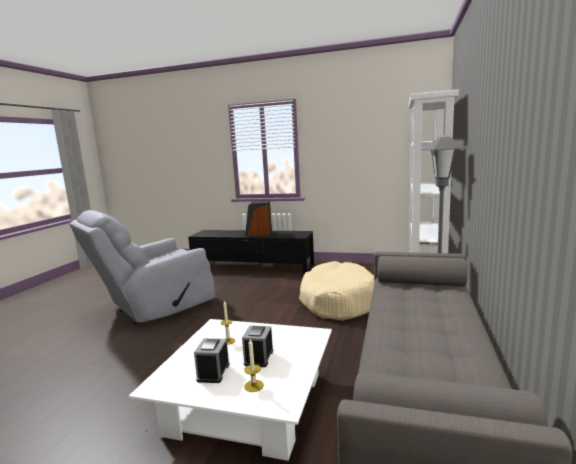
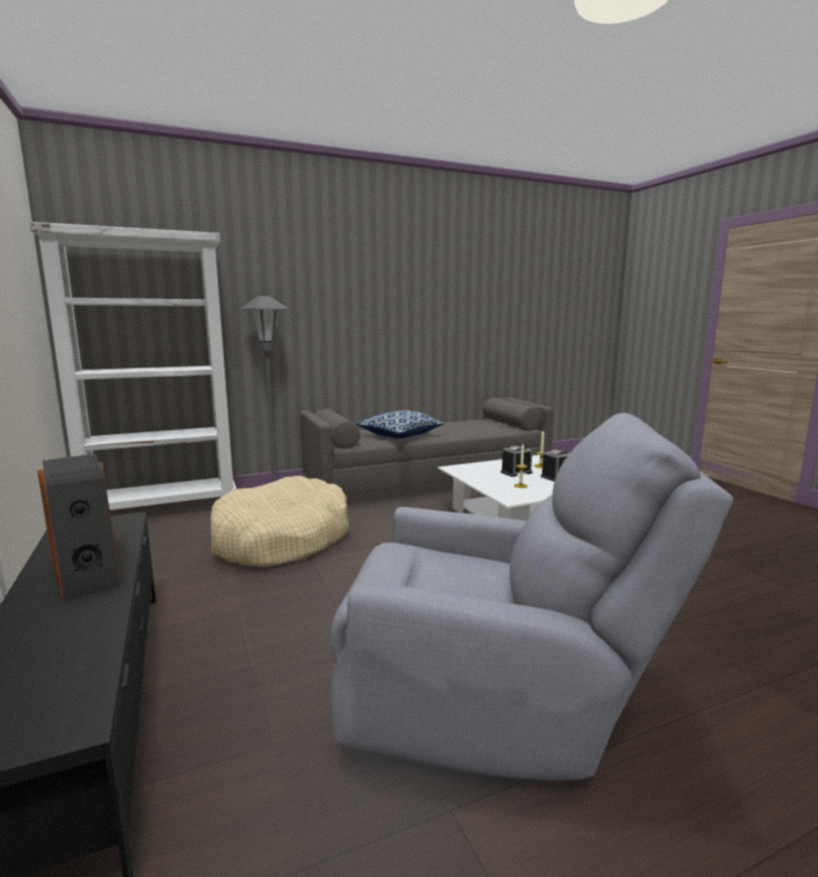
camera: 130 degrees left, 0 degrees up
none -> pillow [355,410,445,439]

